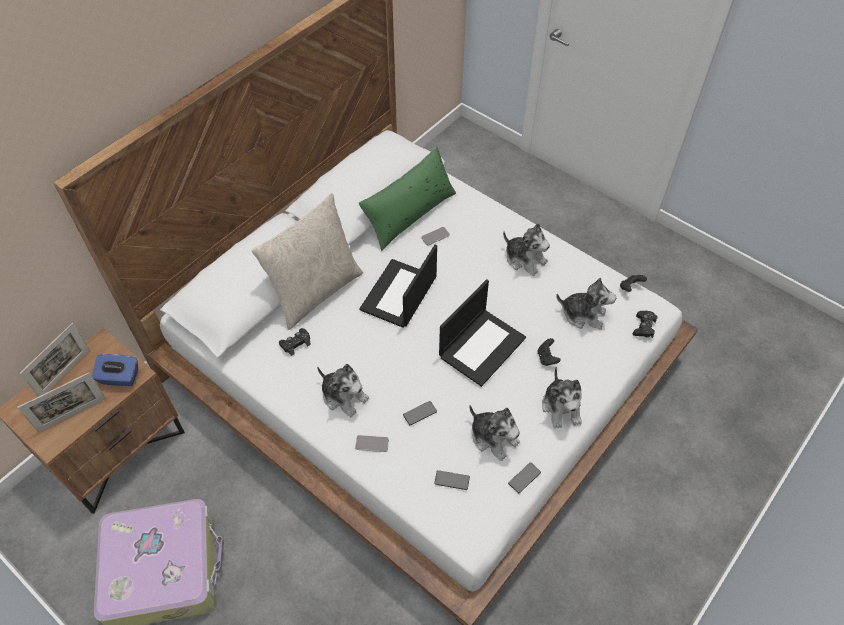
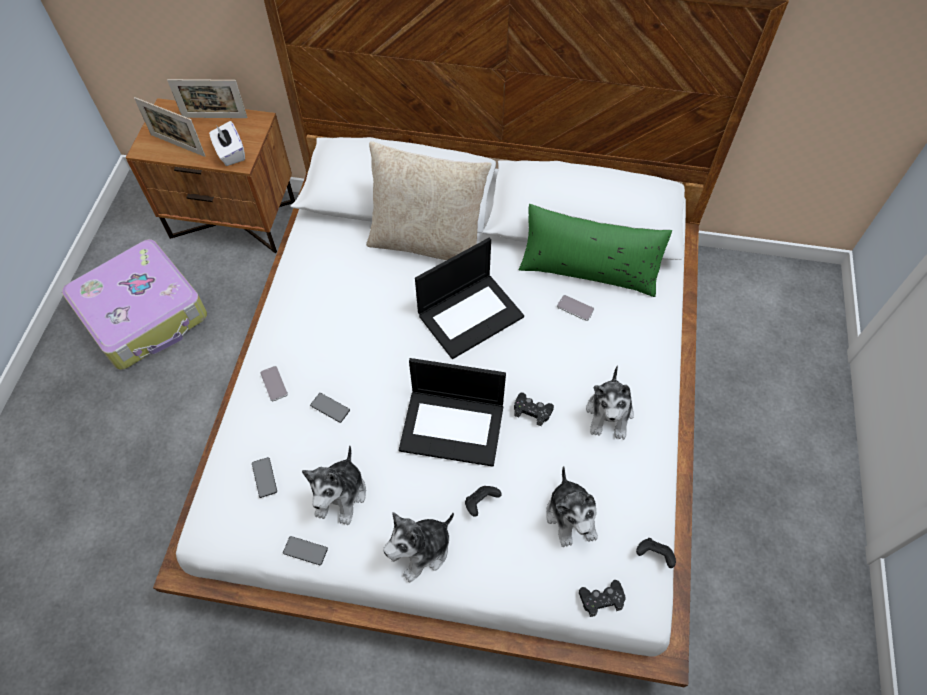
camera: 60 degrees right, 5 degrees up
blue tissue box [92,354,138,386] -> white tissue box [209,121,245,166]
black game controller [279,328,311,356] -> black game controller moved to [514,393,554,426]
plush toy [317,364,369,417] -> none
laptop [359,245,437,328] -> laptop turned 150 degrees clockwise [415,238,524,359]

